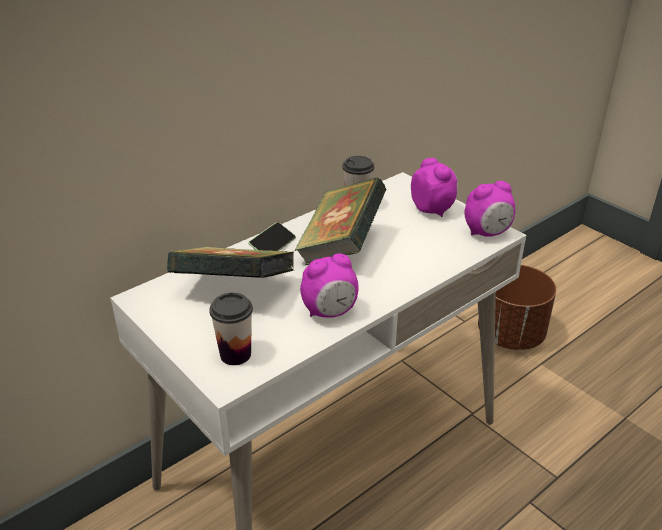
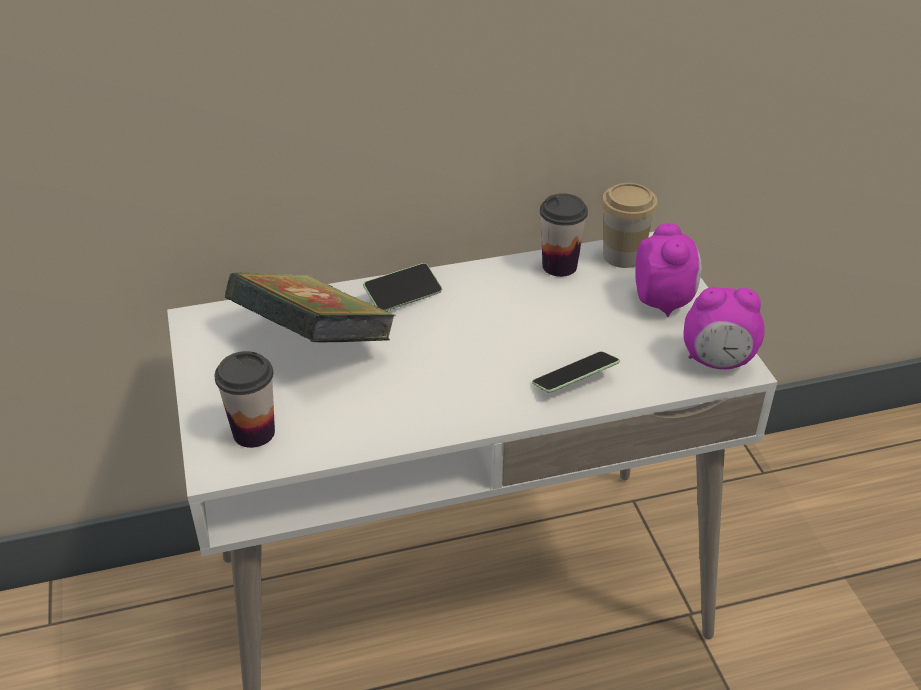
camera: 25 degrees right, 5 degrees up
book [294,177,386,265] -> none
alarm clock [300,253,359,318] -> none
brown planter [478,265,556,350] -> none
none -> phone [532,352,620,393]
none -> cup [601,183,658,268]

